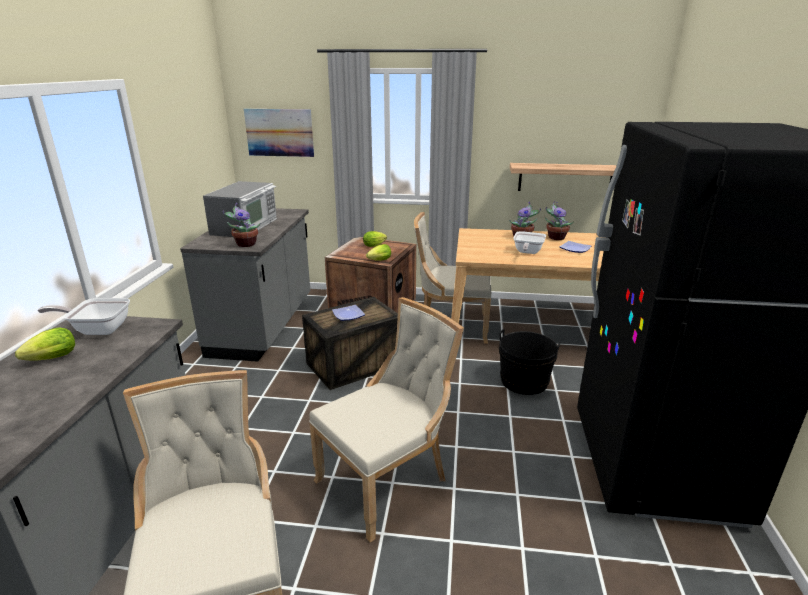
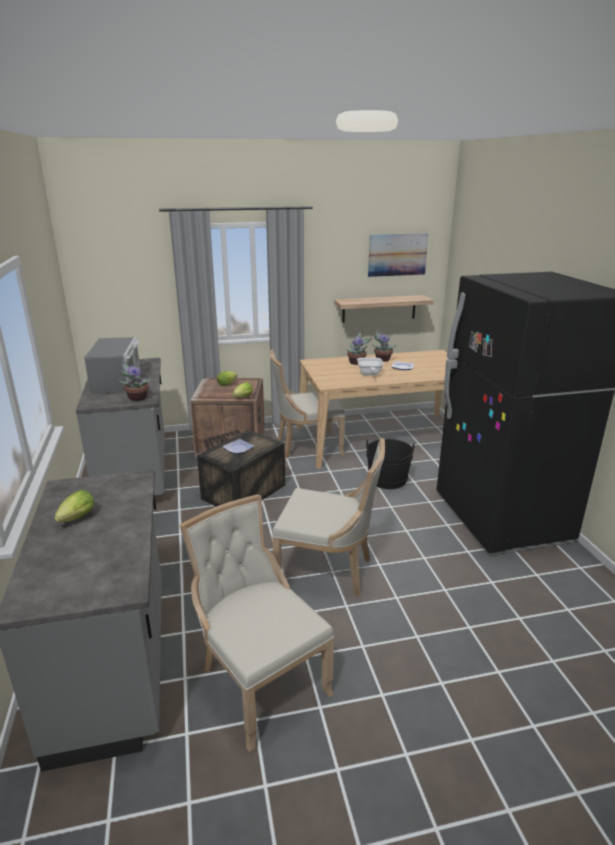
camera: 20 degrees left, 0 degrees up
frying pan [37,298,130,335] -> none
picture [244,109,314,157] -> picture moved to [368,233,429,277]
beige chair [309,297,464,543] -> beige chair turned 75 degrees clockwise [272,438,385,598]

